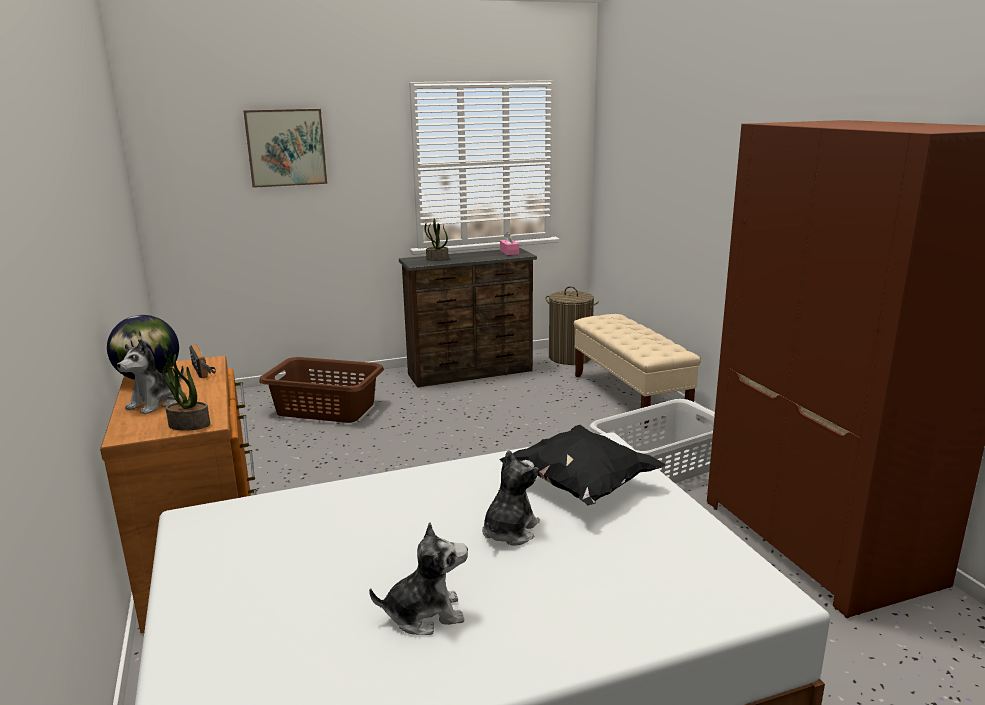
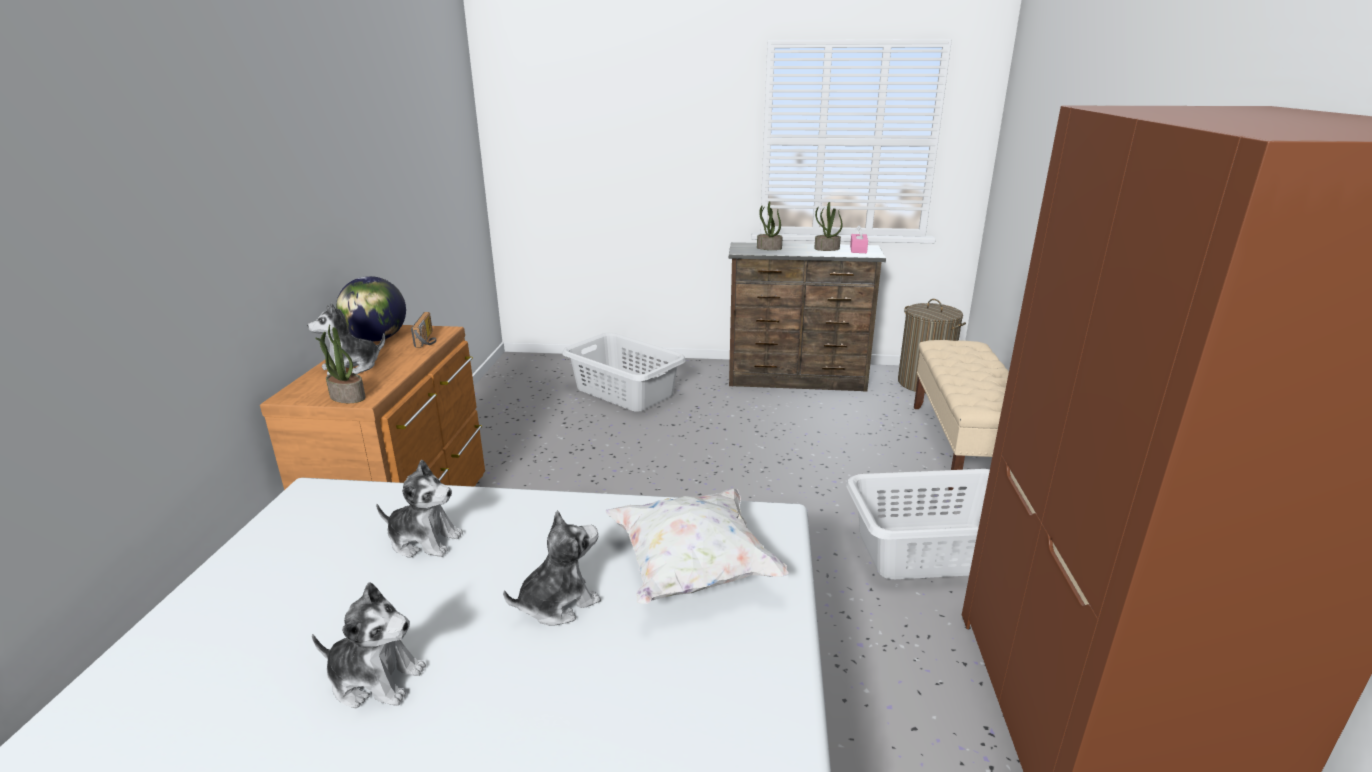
camera: 25 degrees right, 5 degrees up
picture [243,109,327,188] -> none
brown laundry basket [259,357,384,423] -> grey laundry basket [562,333,686,412]
black pillow [499,425,665,505] -> white pillow [606,489,789,604]
none -> plush toy [376,460,463,558]
none -> potted plant [814,202,843,251]

